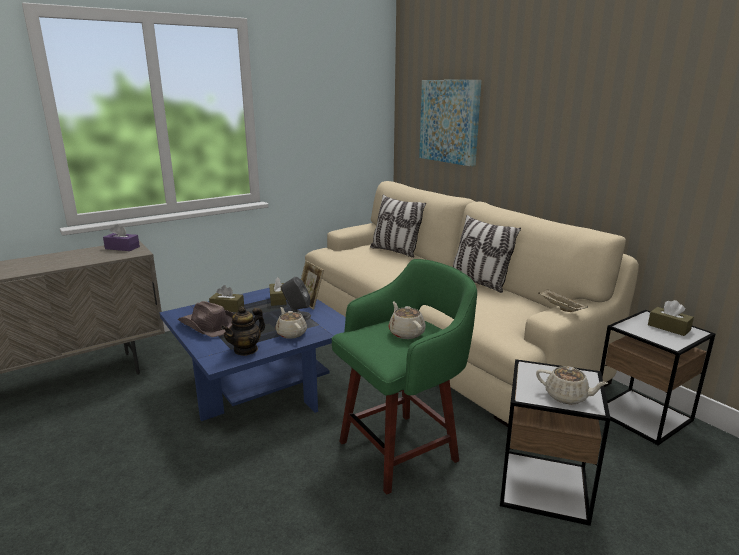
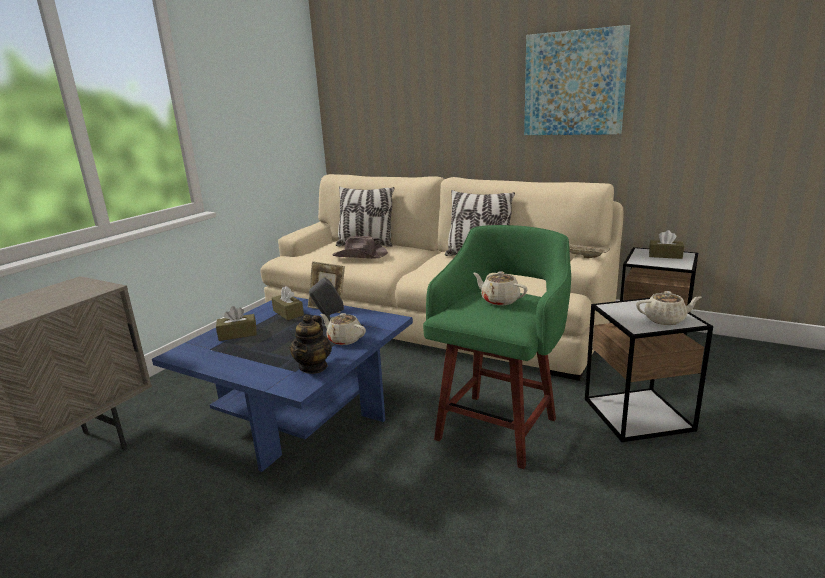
camera: 25 degrees left, 0 degrees up
purple tissue box [103,224,140,251] -> none
brown hat [178,301,234,337] -> brown hat moved to [332,236,388,259]
picture [419,80,481,167] -> picture moved to [524,25,630,135]

